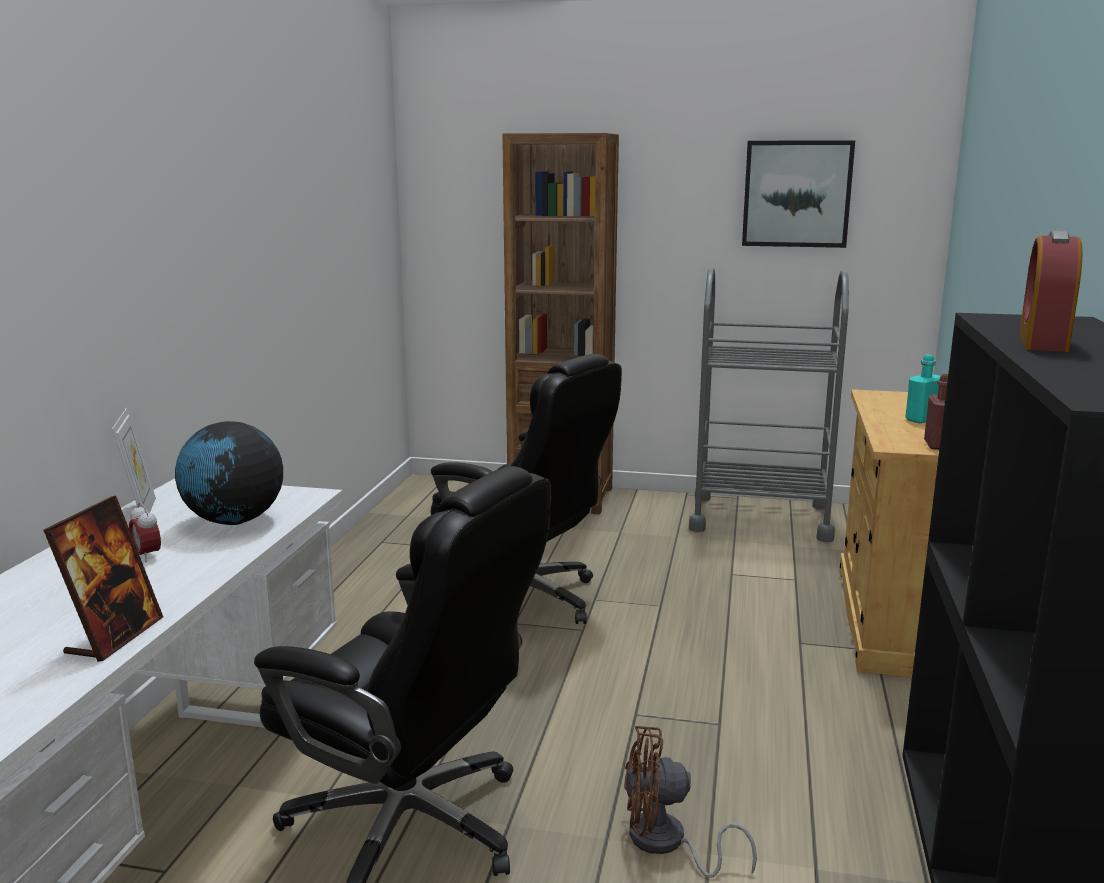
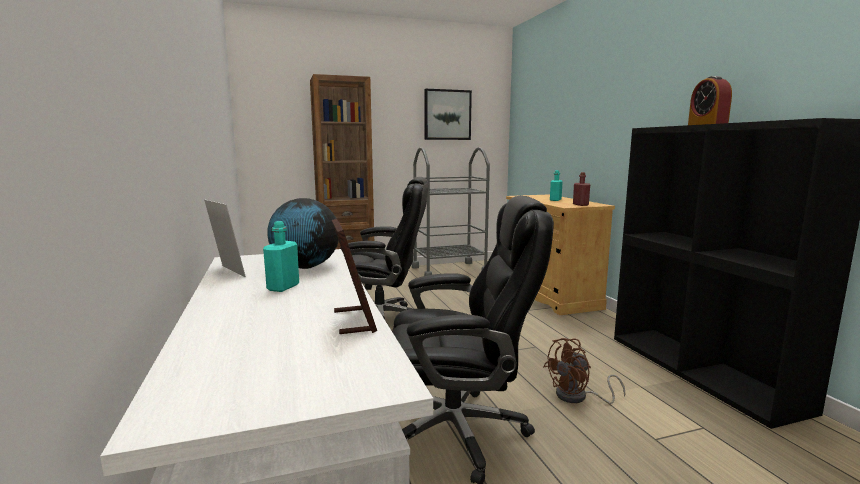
camera: 30 degrees left, 5 degrees down
alarm clock [129,503,161,562] -> turquoise bottle [263,221,299,292]

